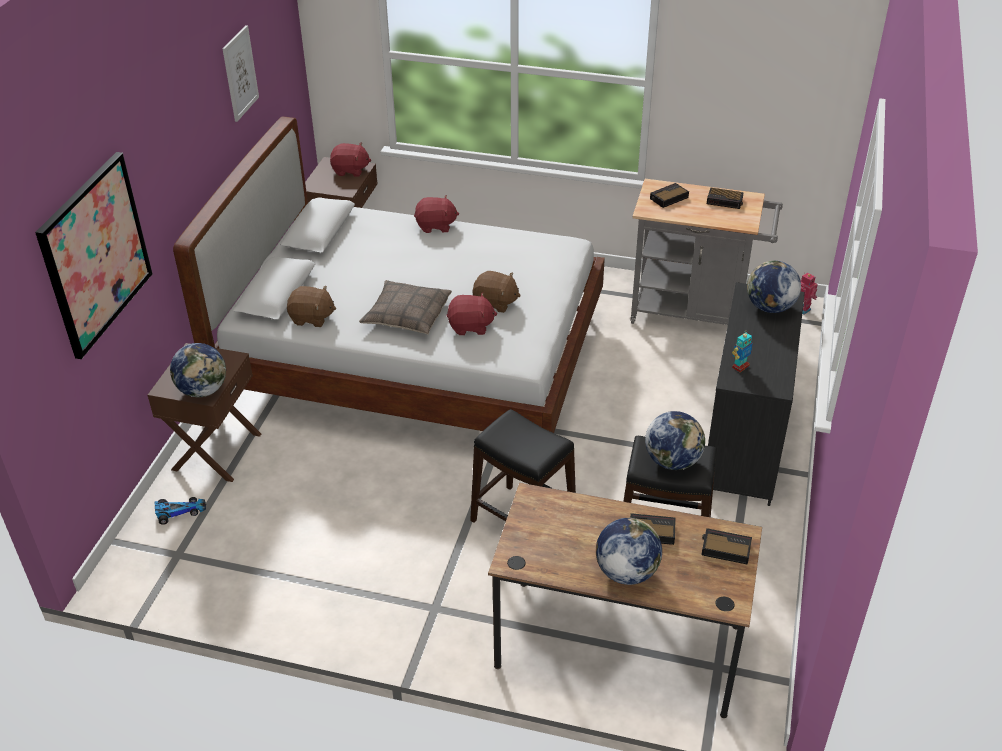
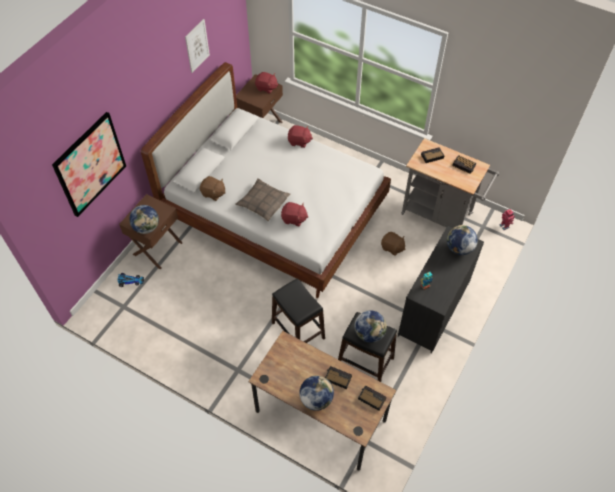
camera: 15 degrees right, 15 degrees up
brown plush toy [472,271,521,313] -> brown plush toy moved to [381,232,406,256]

